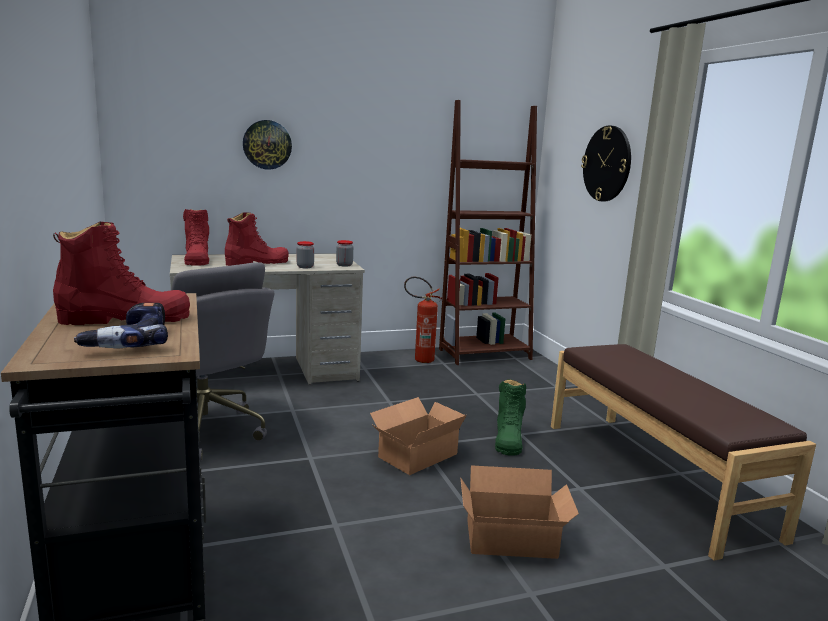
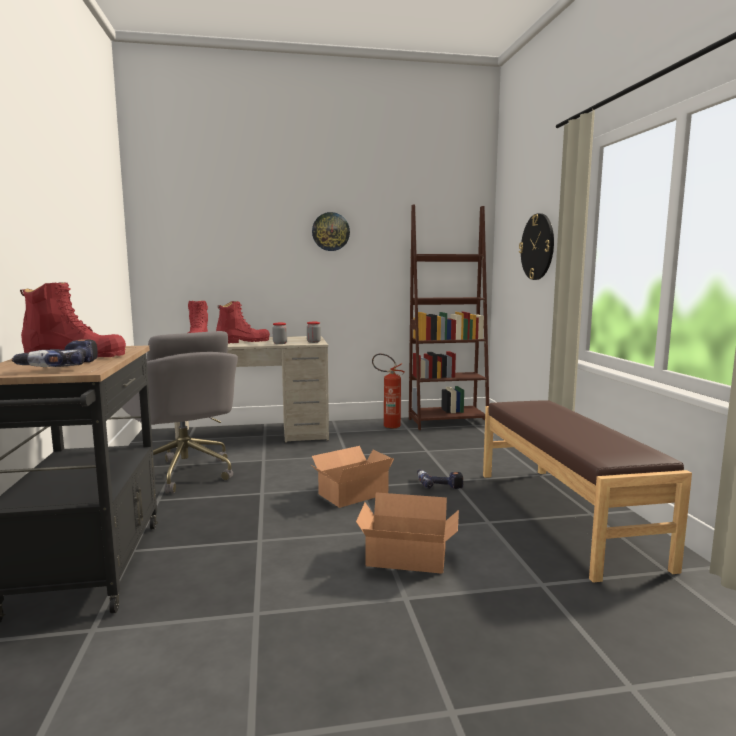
camera: 10 degrees right, 5 degrees down
wall clock [243,120,292,170] -> wall clock moved to [312,212,350,251]
green boot [495,379,526,456] -> power drill [417,469,463,489]

